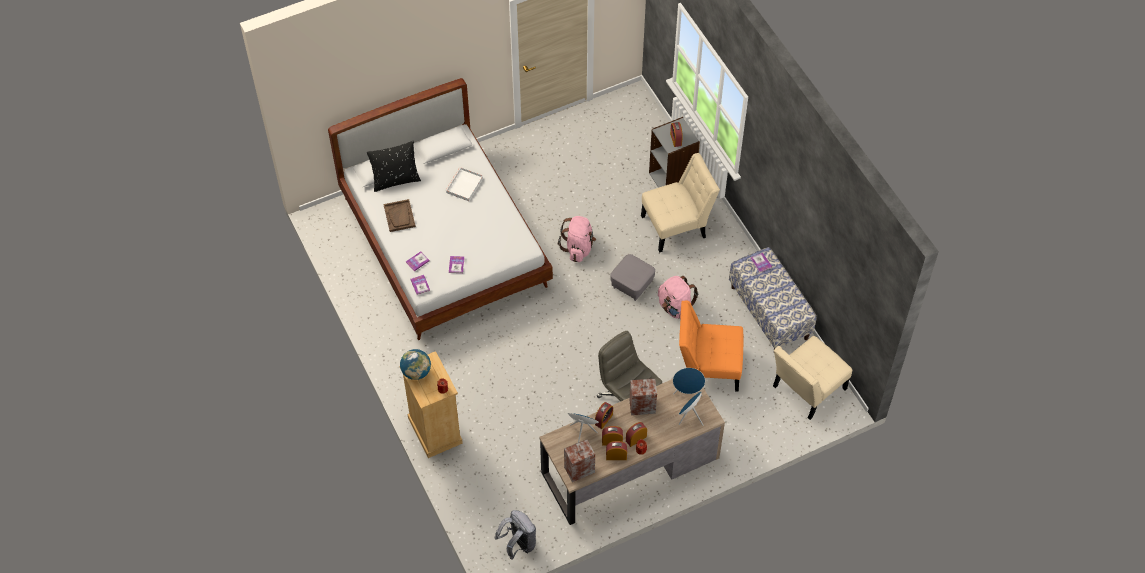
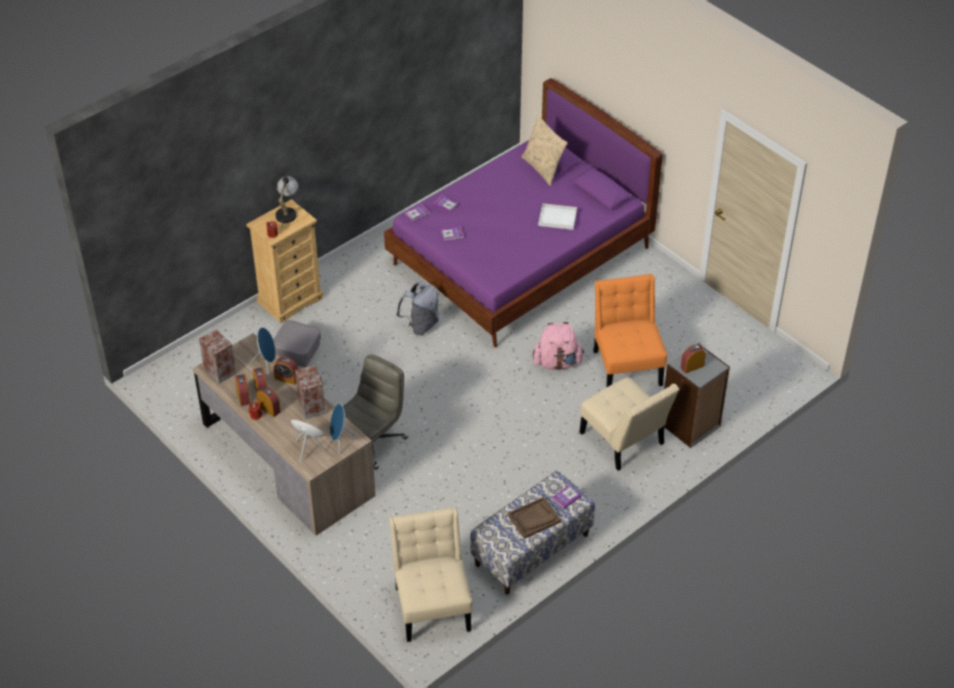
camera: 75 degrees right, 10 degrees down
white bed [328,78,553,340] -> purple bed [384,78,663,347]
black pillow [367,141,421,192] -> beige pillow [522,115,568,186]
brown tray [383,199,416,232] -> brown tray moved to [508,497,561,539]
globe [400,349,431,380] -> table lamp [275,176,298,228]
grey backpack [494,510,536,560] -> grey backpack moved to [396,281,439,335]
grey ottoman [610,254,655,301] -> grey ottoman moved to [273,320,321,368]
pink backpack [658,276,699,319] -> none
orange chair [679,300,743,392] -> orange chair moved to [593,274,667,388]
beige chair [773,336,852,420] -> beige chair turned 45 degrees clockwise [390,507,472,642]

